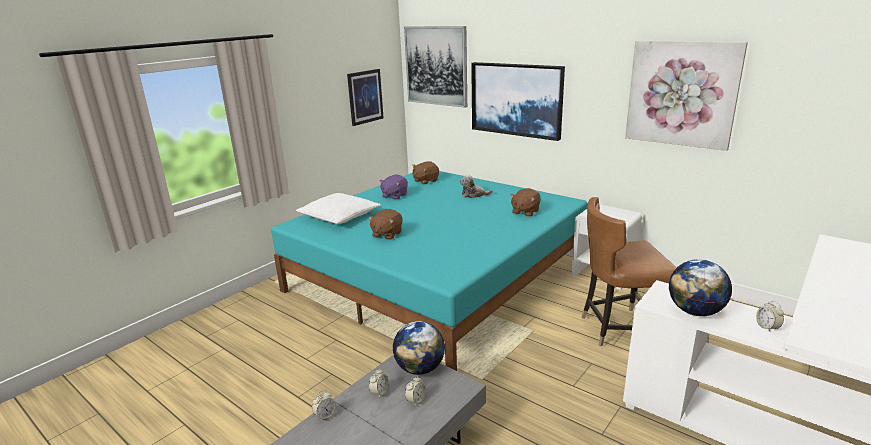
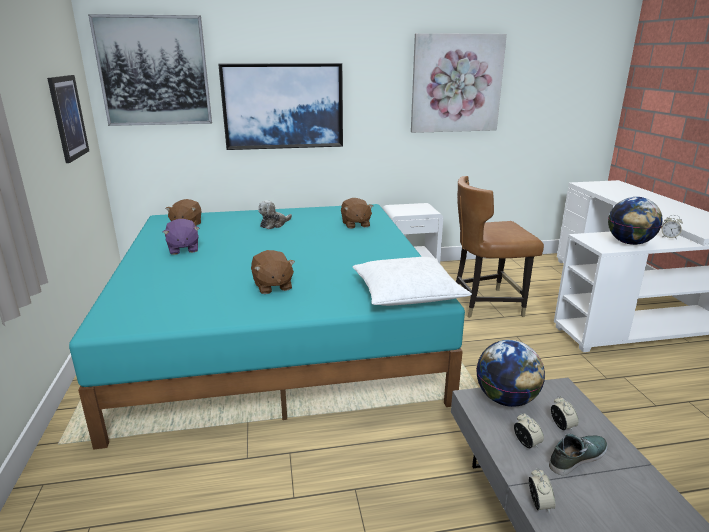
camera: 50 degrees left, 0 degrees up
white pillow [296,193,381,224] -> white pillow moved to [353,257,472,306]
brown chair [582,197,677,346] -> brown chair turned 45 degrees clockwise [456,176,544,318]
none -> shoe [549,434,608,475]

